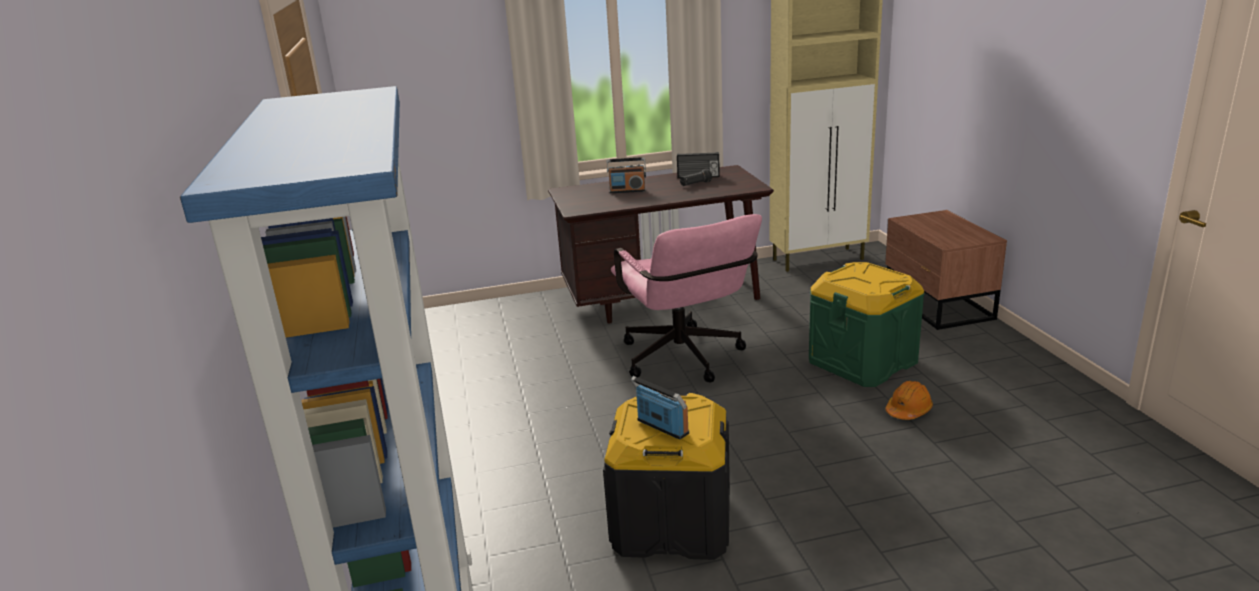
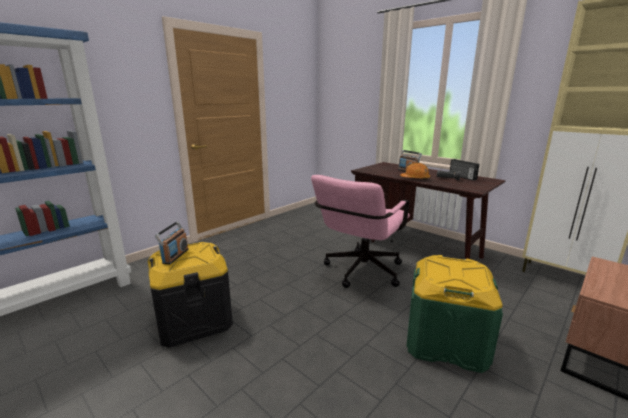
camera: 55 degrees right, 5 degrees down
orange hard hat [885,381,933,420] -> orange hard hat moved to [400,163,430,180]

